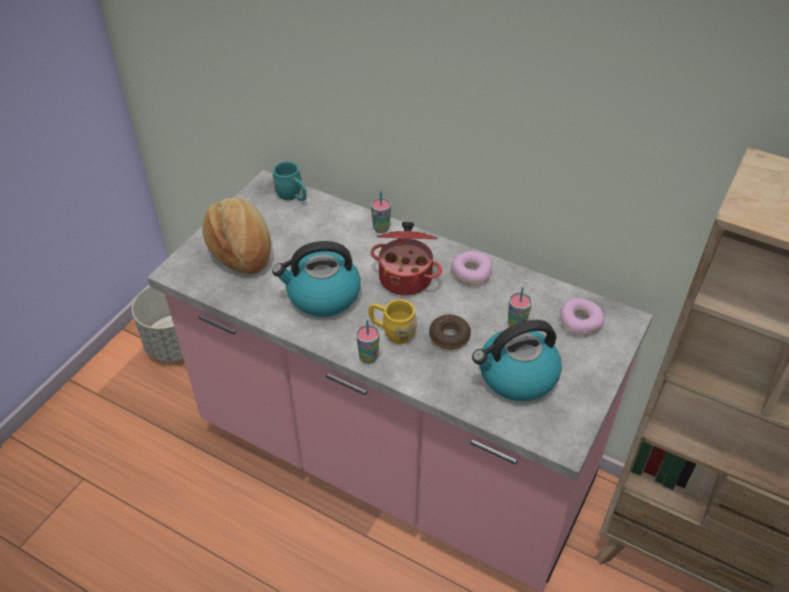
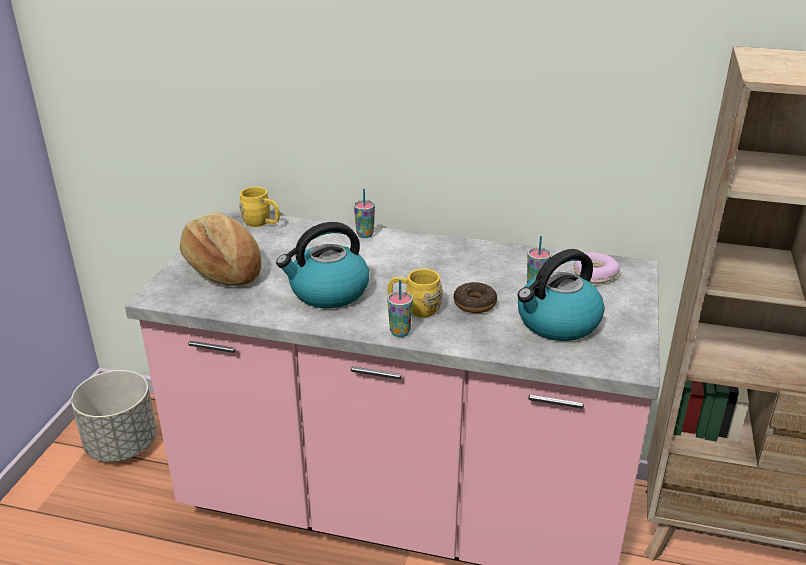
camera: 15 degrees left, 15 degrees down
turquoise mug [272,161,307,201] -> yellow mug [239,187,280,227]
cooking pot [371,222,442,296] -> none
donut [451,251,492,285] -> none

